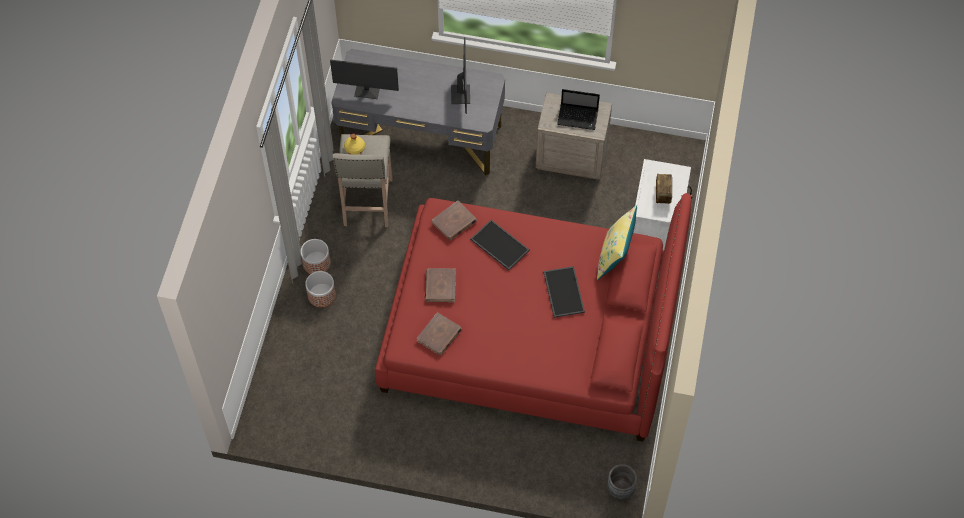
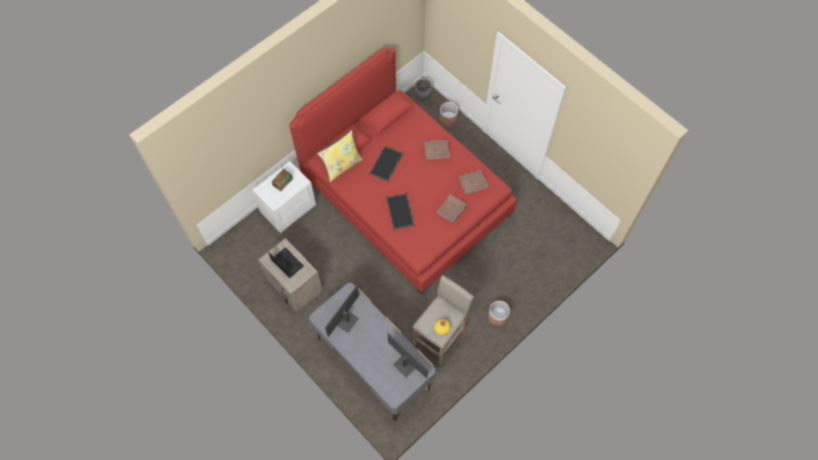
camera: 145 degrees left, 5 degrees up
planter [305,271,336,308] -> planter moved to [439,102,458,126]
brown book [432,201,477,240] -> brown book moved to [424,140,450,160]

